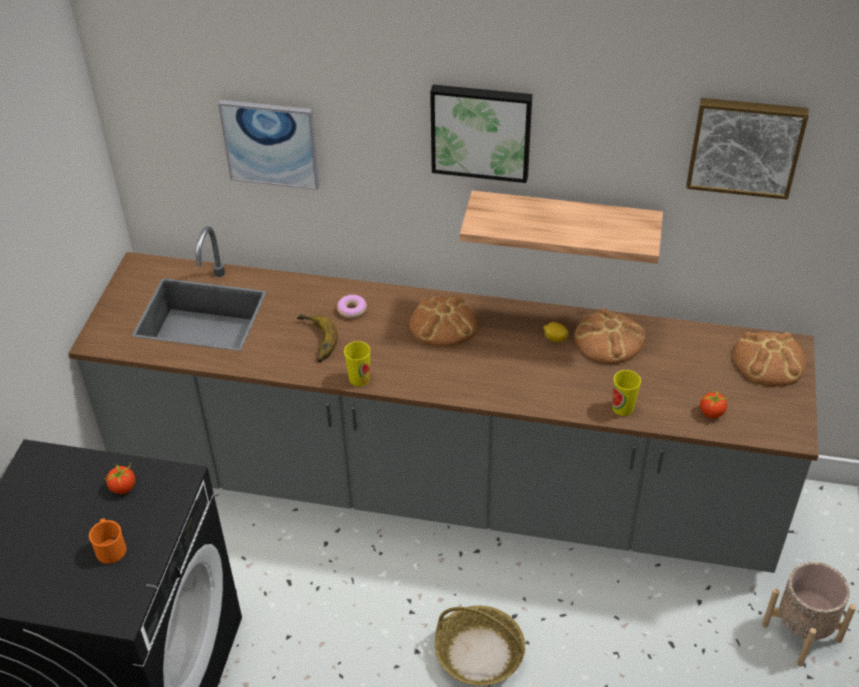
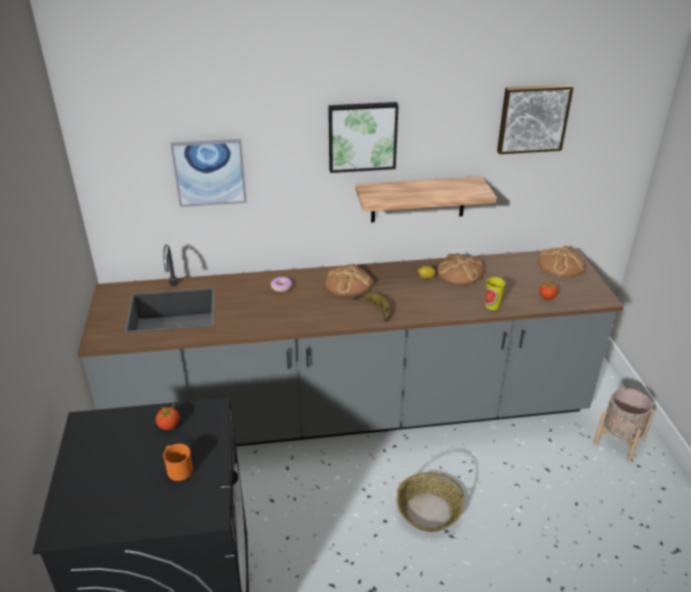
camera: 20 degrees left, 10 degrees down
banana [297,314,338,362] -> banana moved to [353,293,392,322]
cup [344,341,370,386] -> none

